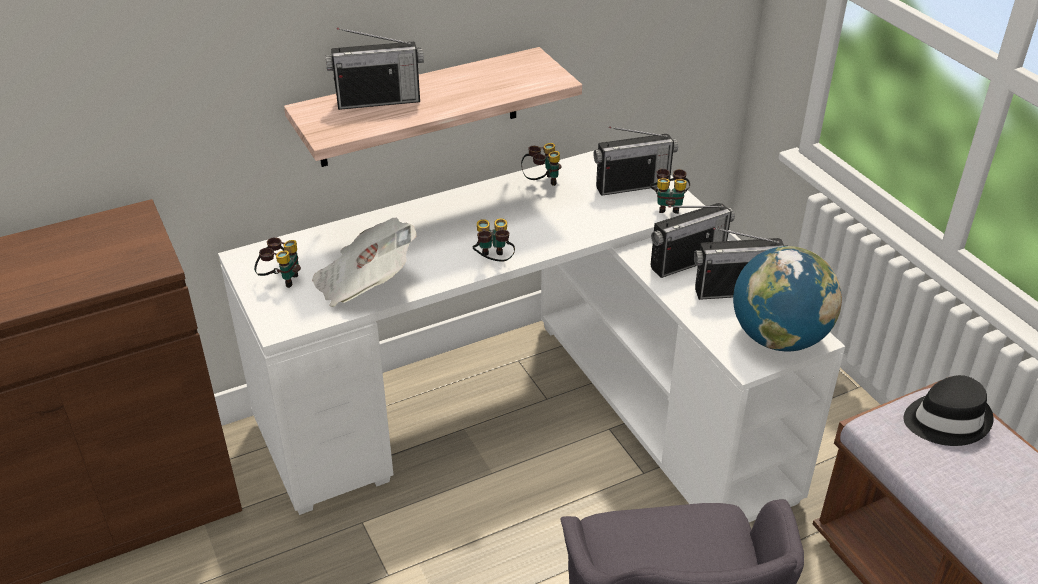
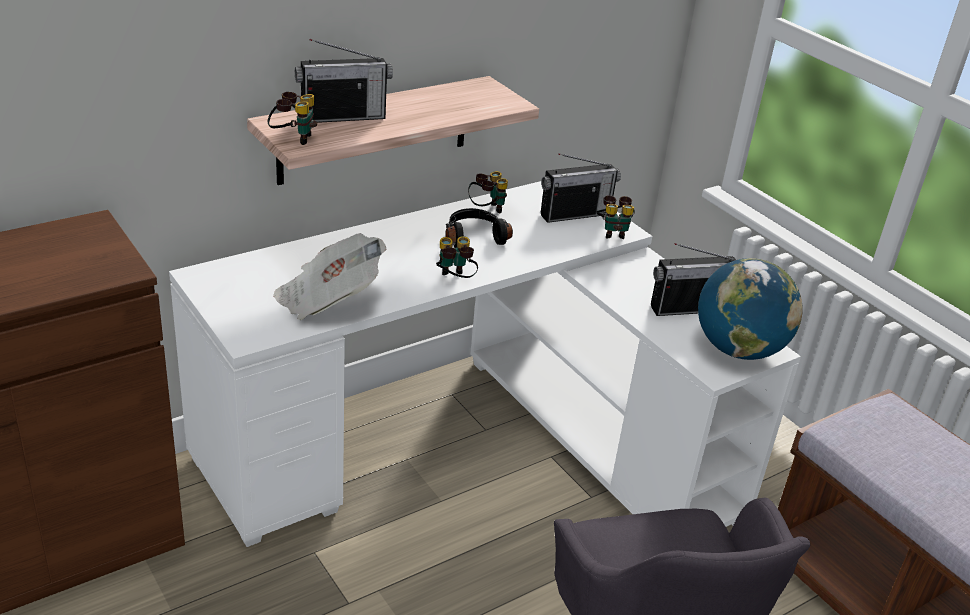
camera: 10 degrees left, 5 degrees down
binoculars [254,237,301,288] -> binoculars moved to [268,92,317,145]
radio [650,203,735,278] -> none
black hat [904,375,993,446] -> none
none -> black headphones [445,208,513,248]

